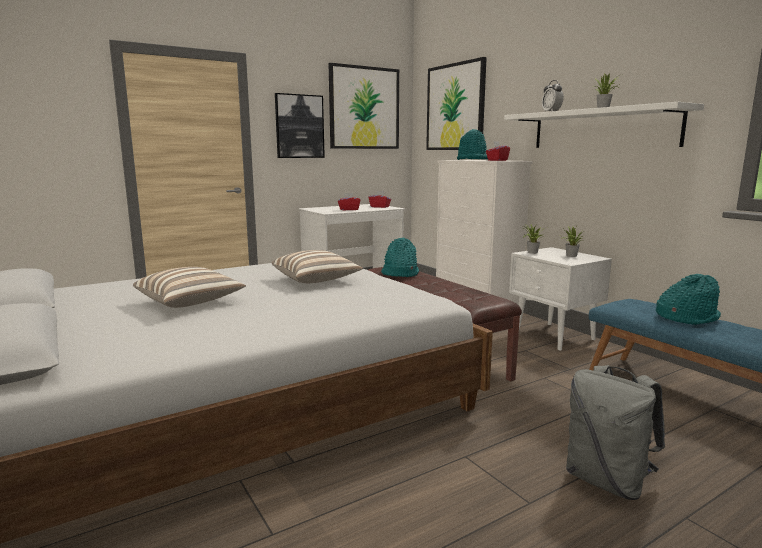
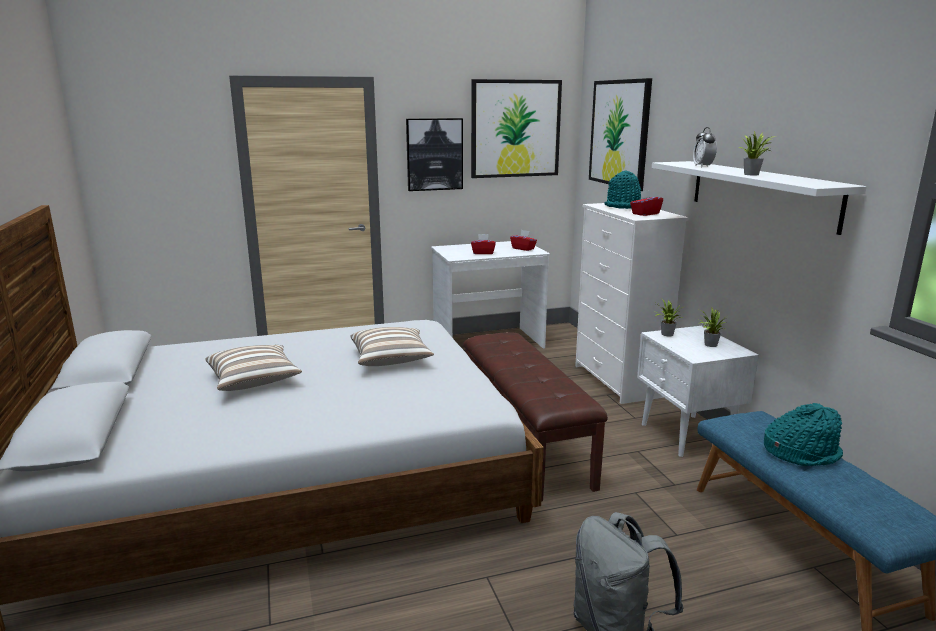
camera: 15 degrees right, 5 degrees up
turquoise hat [381,237,419,277] -> none

